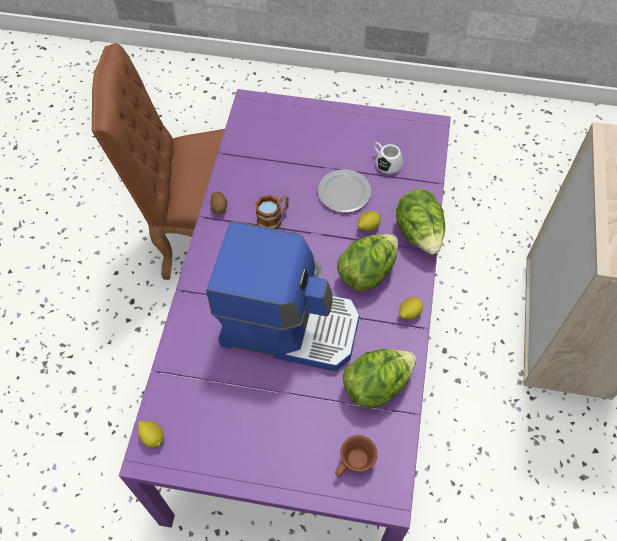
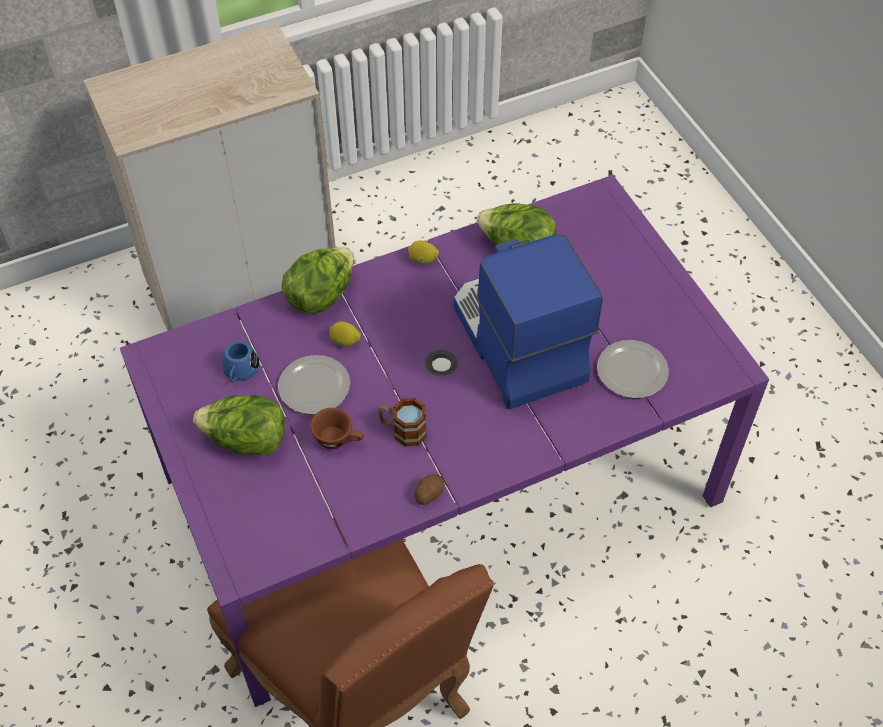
camera: 125 degrees left, 5 degrees down
lemon [138,421,164,448] -> none
brown cup [335,435,378,477] -> brown cup moved to [310,408,364,449]
lettuce [337,234,398,291] -> lettuce moved to [193,395,285,456]
white mug [374,142,403,174] -> blue mug [222,341,260,383]
none -> plate [597,340,669,398]

